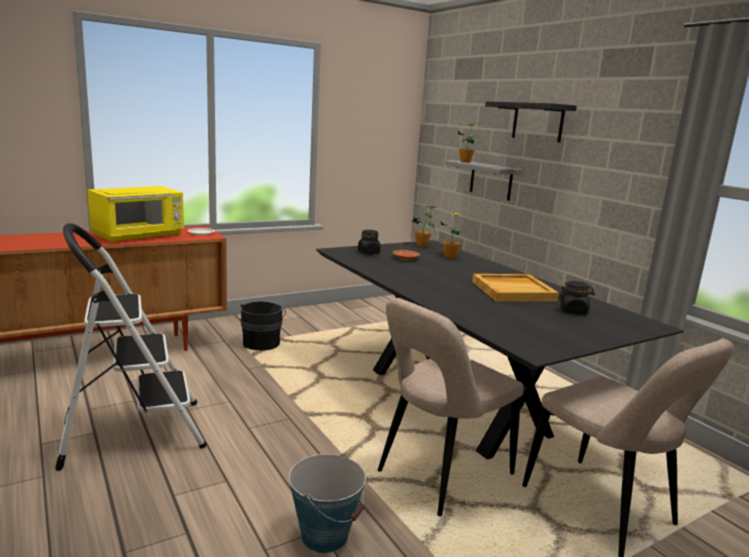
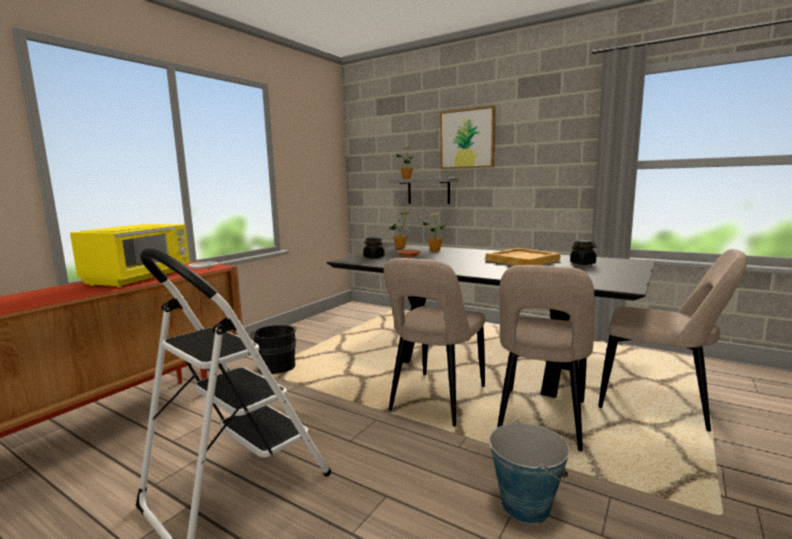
camera: 25 degrees left, 5 degrees down
black shelf [485,101,577,142] -> picture [440,106,496,169]
none -> beige chair [384,258,485,426]

